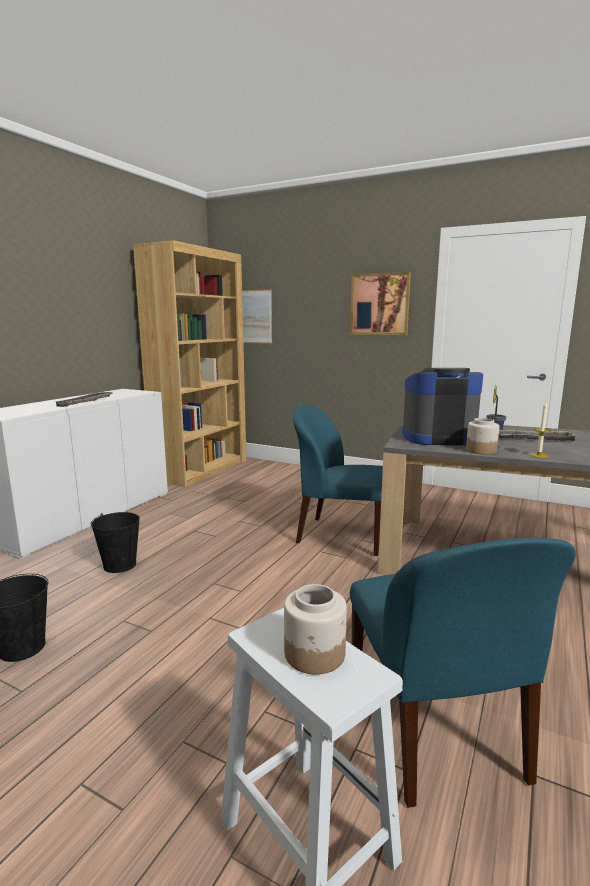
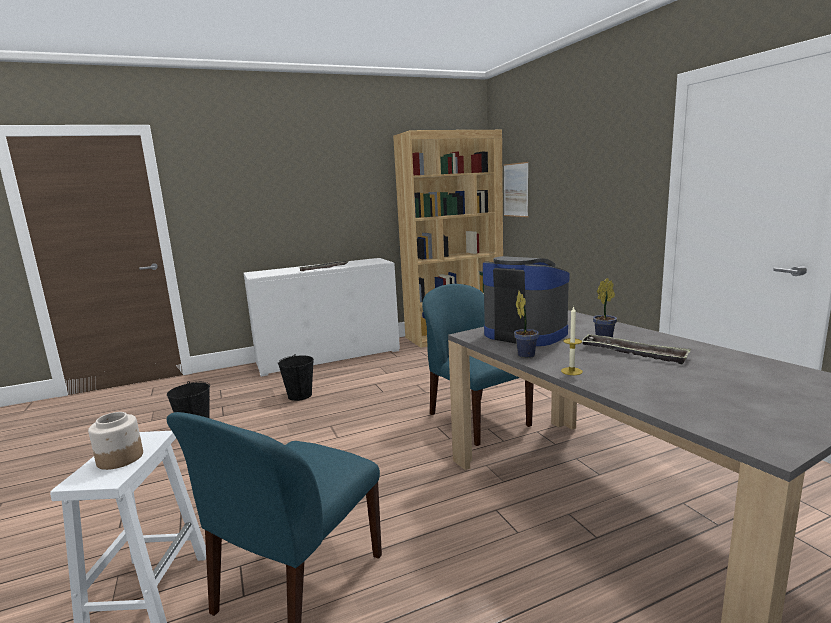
camera: 40 degrees right, 0 degrees up
picture [350,272,411,335] -> none
jar [466,418,500,455] -> potted plant [514,291,539,358]

